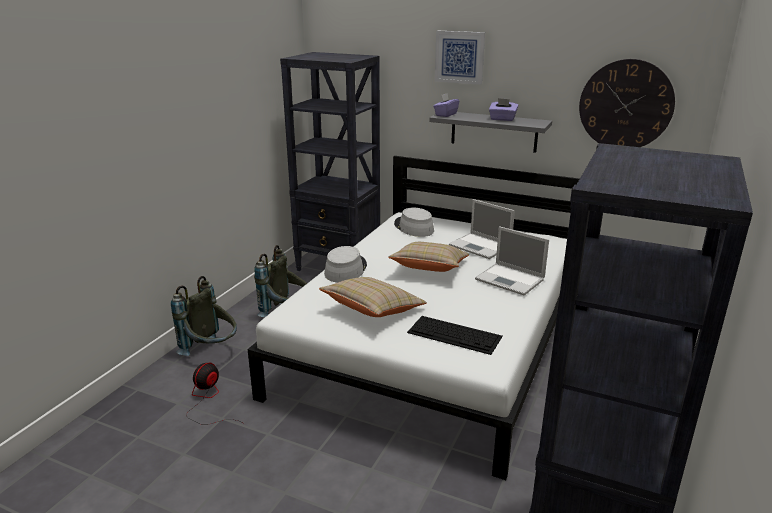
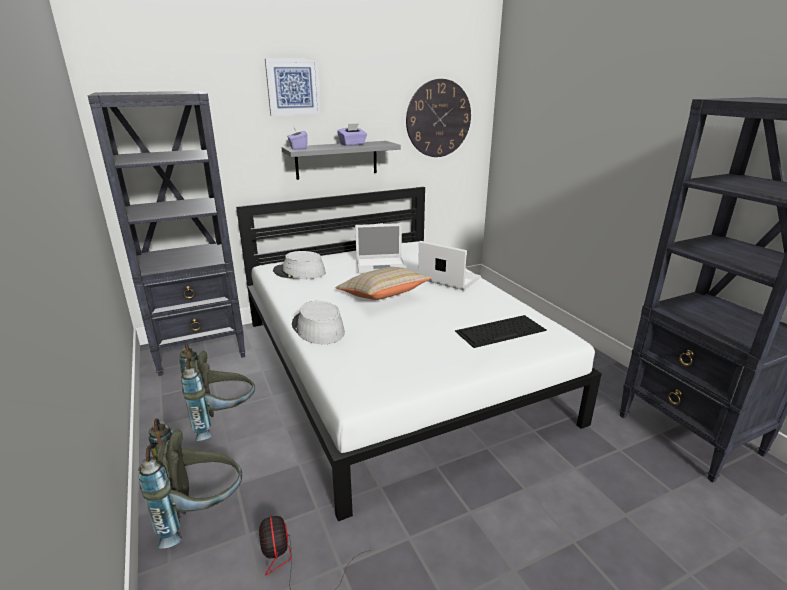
camera: 50 degrees left, 0 degrees up
beige pillow [319,277,427,317] -> none
laptop [475,226,549,296] -> laptop turned 135 degrees counterclockwise [418,241,481,290]

